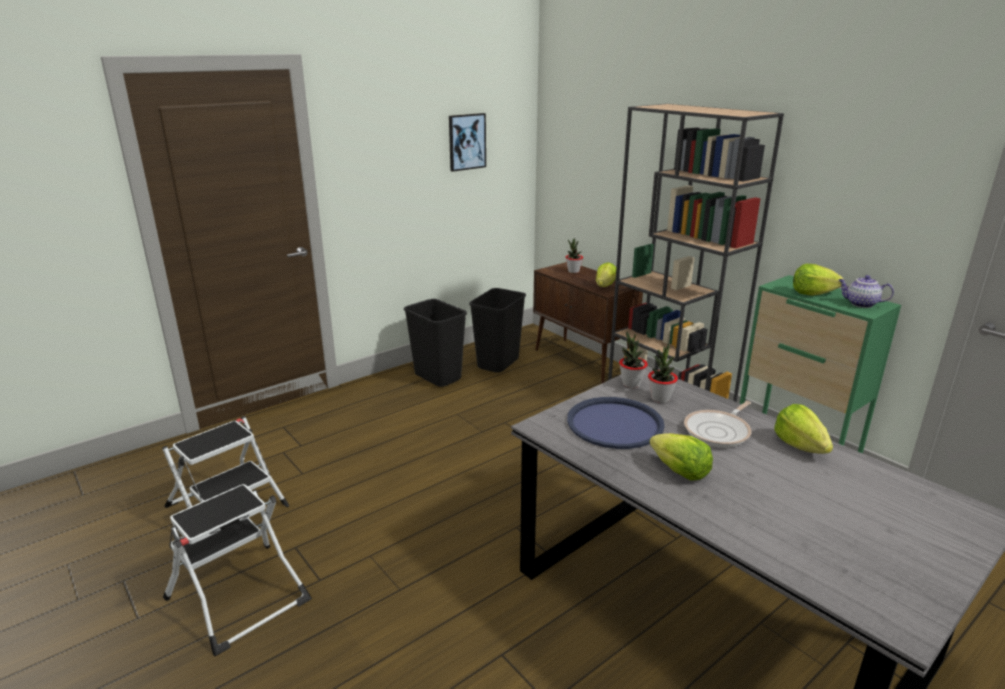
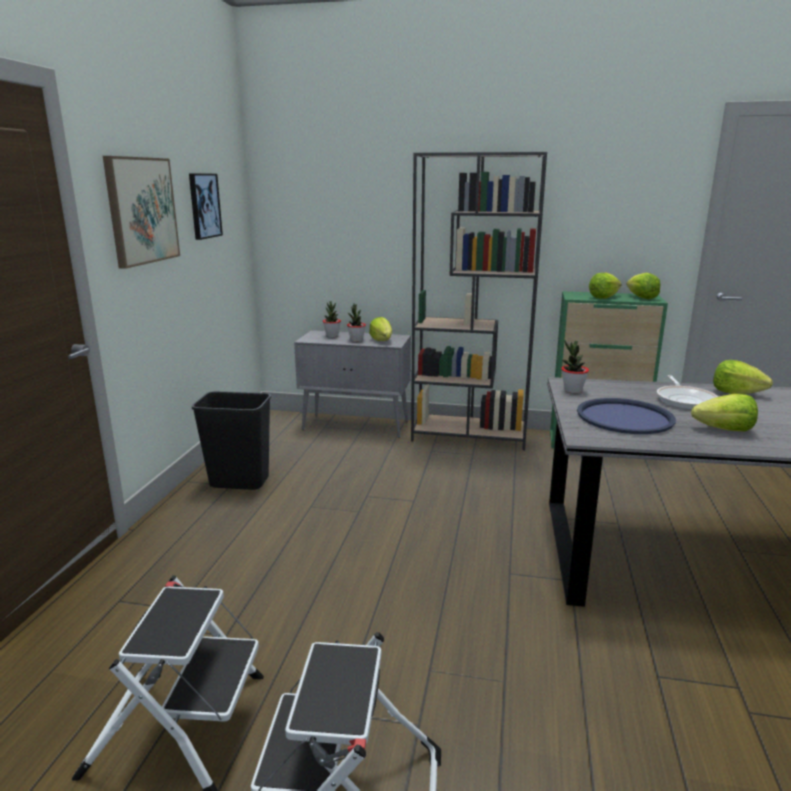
camera: 40 degrees left, 5 degrees down
black trash can [469,288,526,372] -> none
brown cabinet [533,262,643,383] -> grey cabinet [294,330,411,438]
potted plant [648,343,678,403] -> potted plant moved to [347,304,366,342]
teapot [839,275,894,308] -> lettuce [626,273,661,299]
none -> picture [103,156,180,269]

